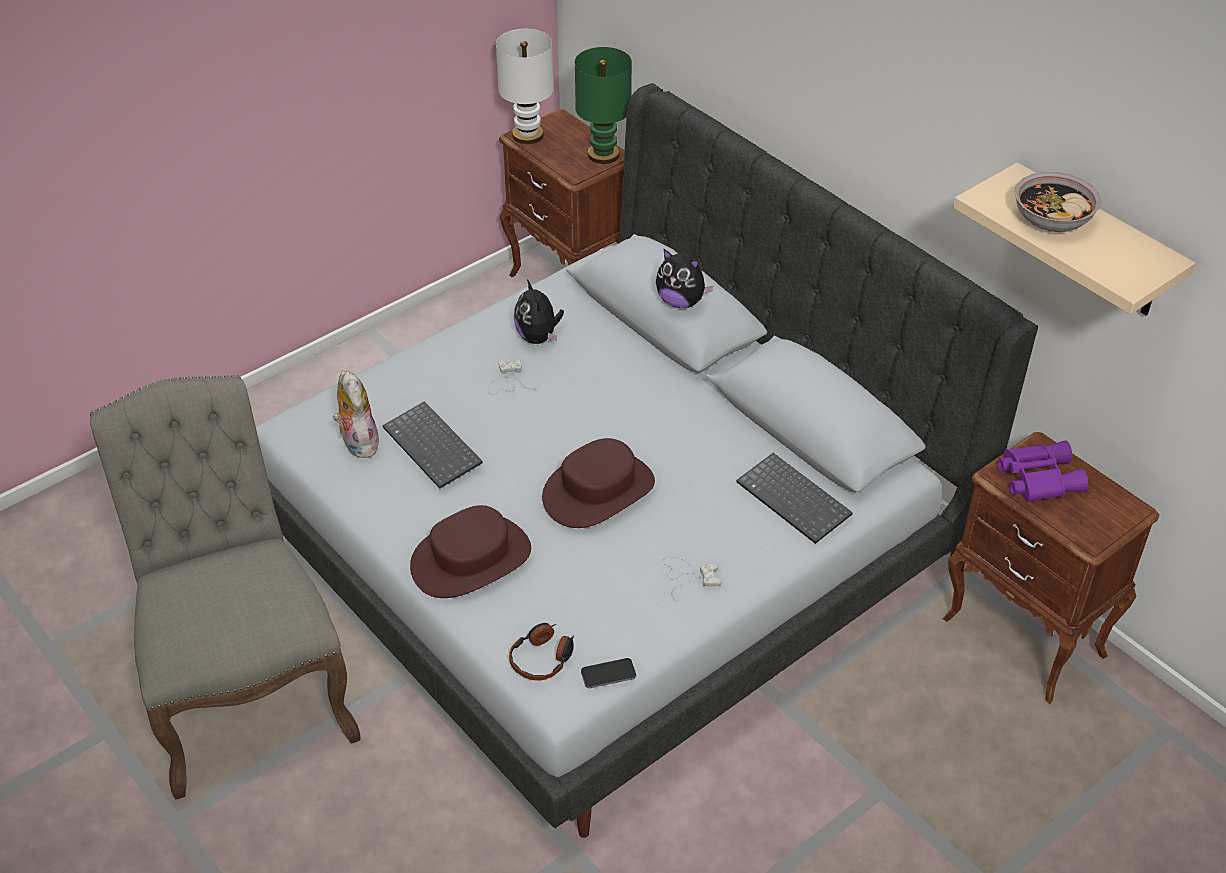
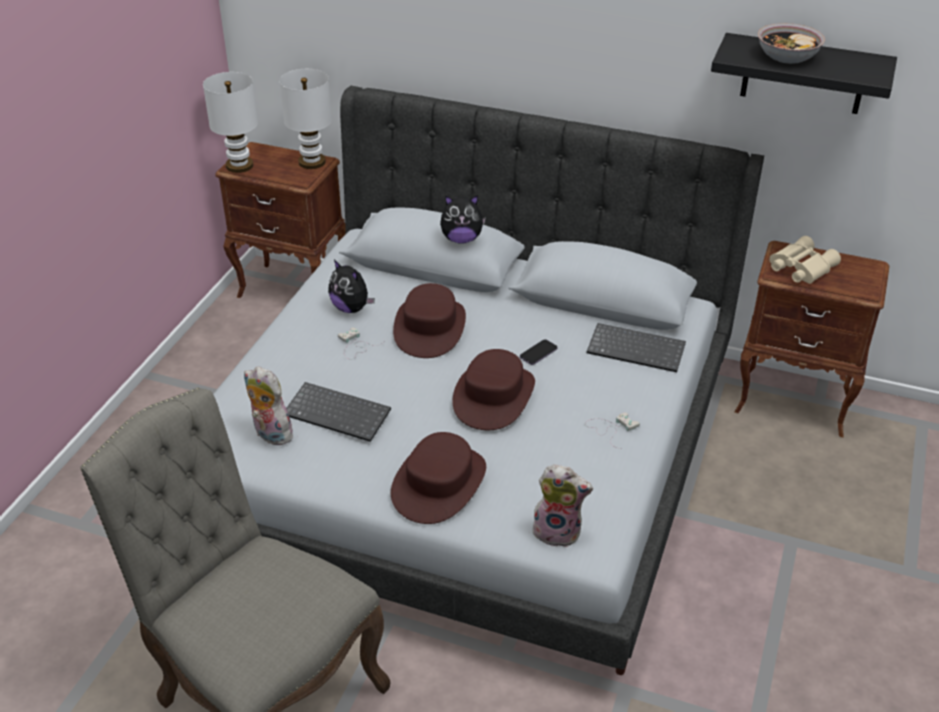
camera: 30 degrees left, 5 degrees down
headphones [509,623,574,681] -> plush toy [532,464,593,547]
green table lamp [575,47,632,164] -> white table lamp [279,69,332,169]
phone [581,658,636,688] -> phone moved to [520,339,557,365]
beige shelf [953,162,1196,316] -> black shelf [711,33,897,114]
purple binoculars [998,440,1088,502] -> beige binoculars [769,236,841,284]
none -> brown hat [393,283,466,358]

